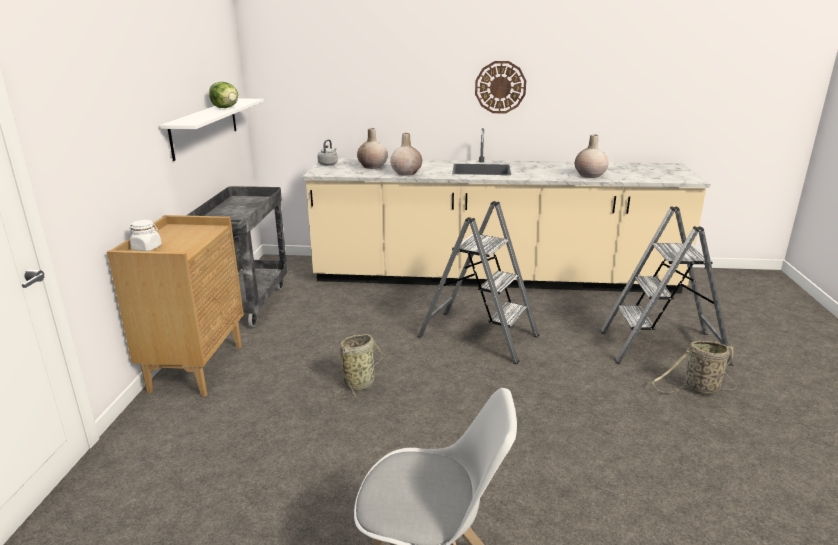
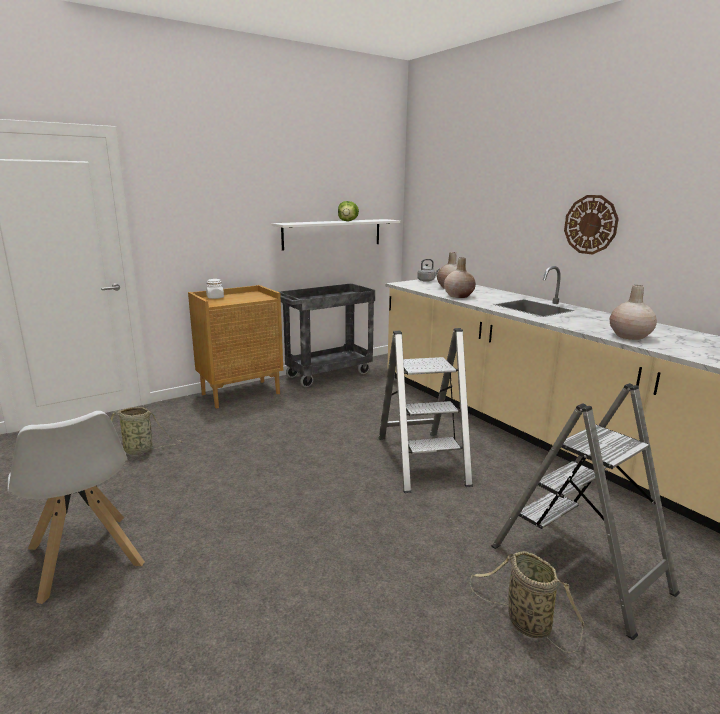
camera: 50 degrees right, 5 degrees down
basket [335,334,389,397] -> basket moved to [111,407,182,455]

